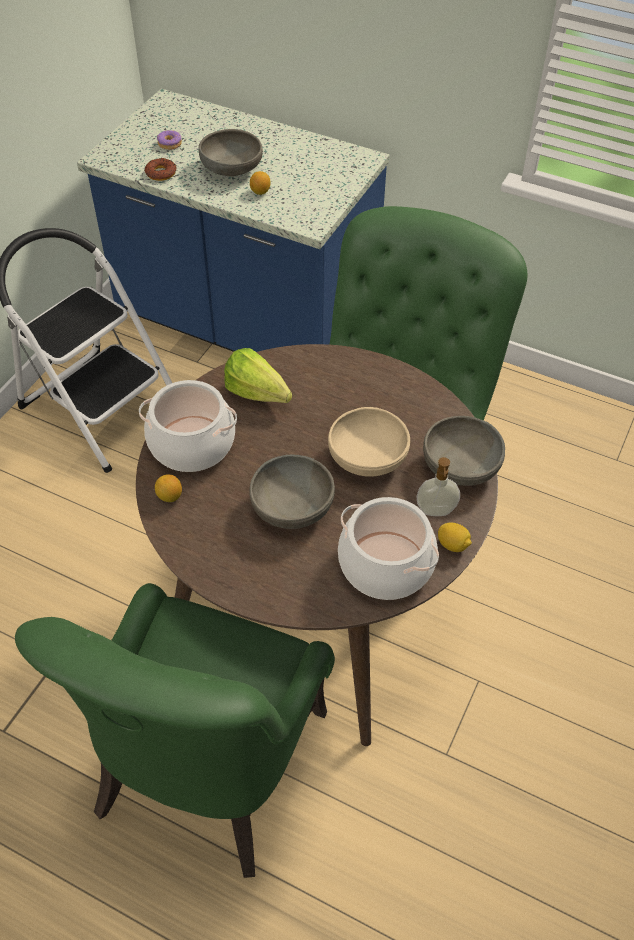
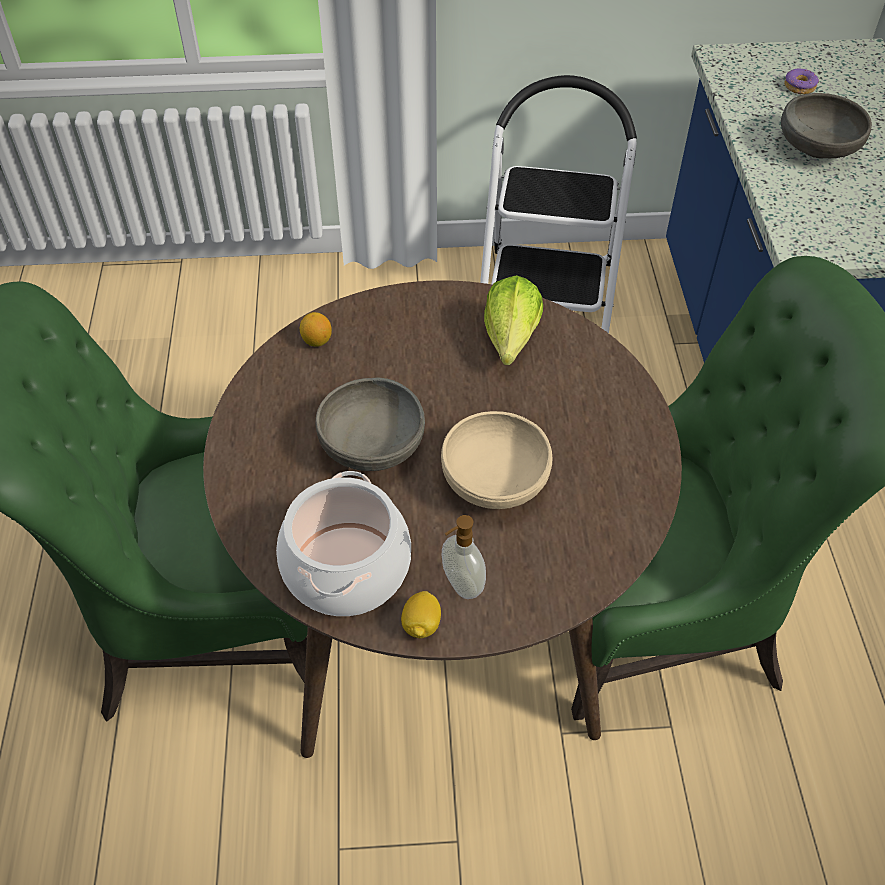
camera: 60 degrees right, 0 degrees up
cooking pot [139,380,237,472] -> none
donut [145,158,176,181] -> none
lemon [250,171,271,195] -> none
grey bowl [423,416,505,486] -> none

